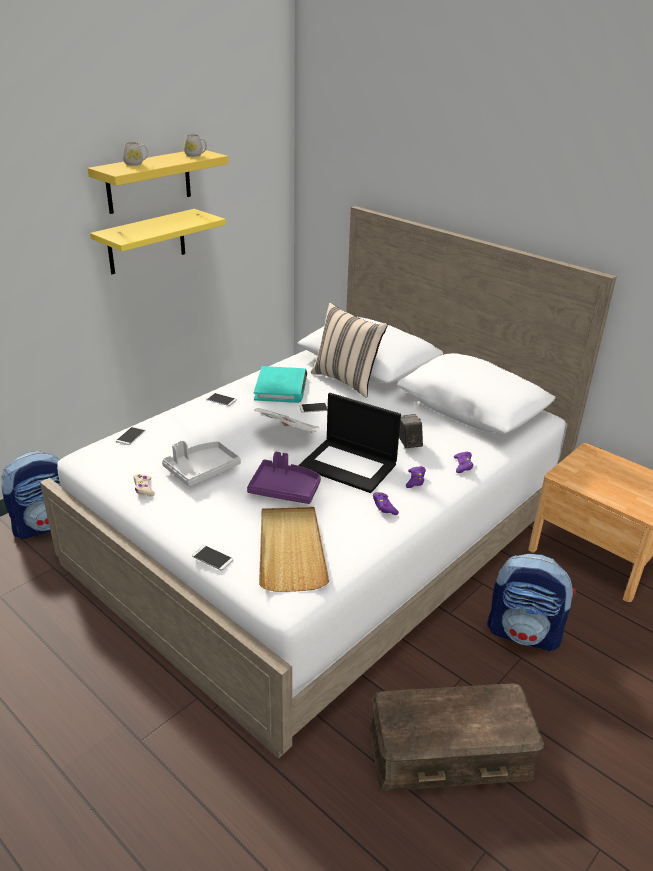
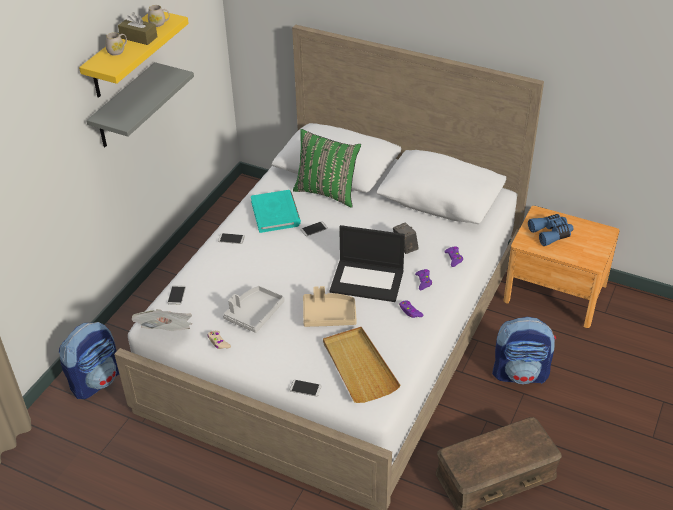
camera: 15 degrees left, 10 degrees up
yellow shelf [90,209,226,274] -> grey shelf [86,62,194,147]
purple tray [247,452,321,504] -> beige tray [303,286,357,327]
newspaper [254,408,319,432] -> newspaper moved to [132,309,192,331]
beige pillow [311,303,388,398] -> green pillow [293,129,361,208]
none -> brown tissue box [118,12,158,45]
none -> blue binoculars [528,214,574,246]

